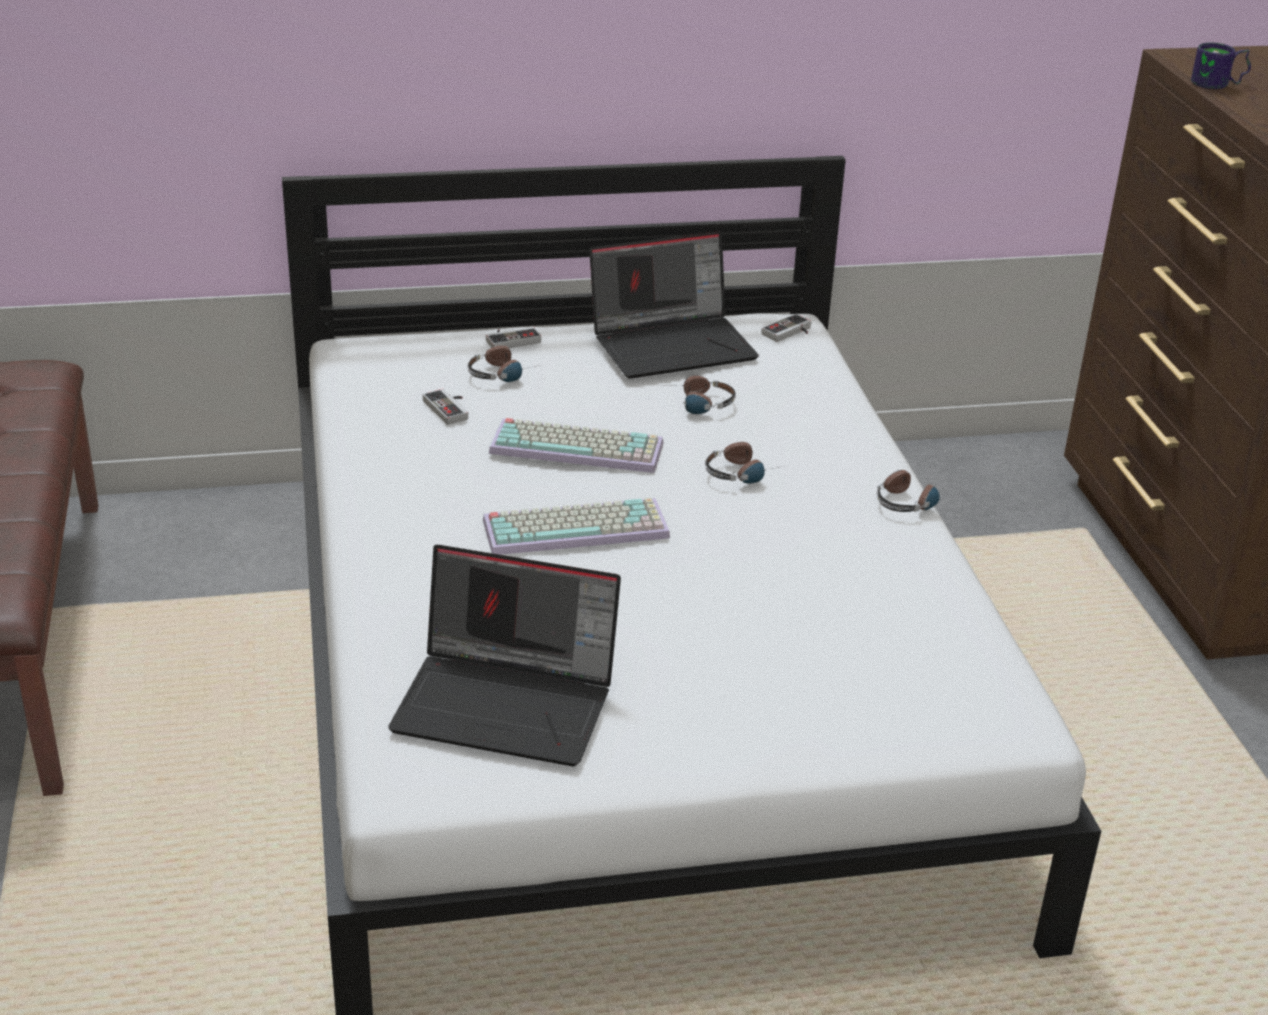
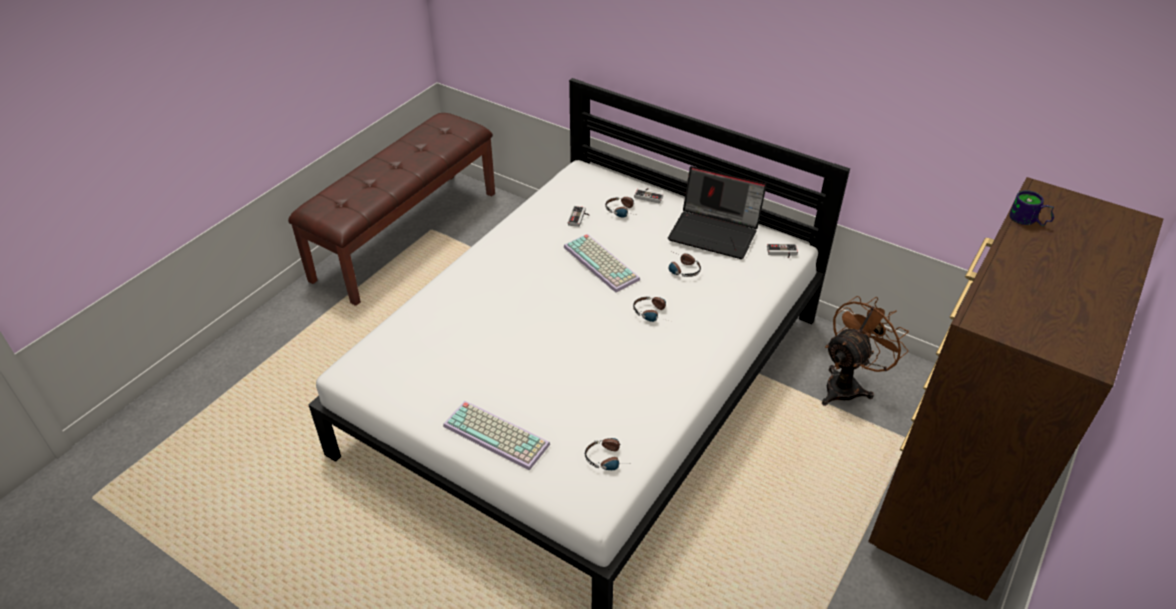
camera: 45 degrees right, 10 degrees up
laptop [388,545,621,766] -> none
keyboard [483,498,670,555] -> keyboard moved to [443,401,550,471]
headphones [877,470,947,512] -> headphones moved to [585,438,630,470]
none -> brown fan [822,296,909,406]

